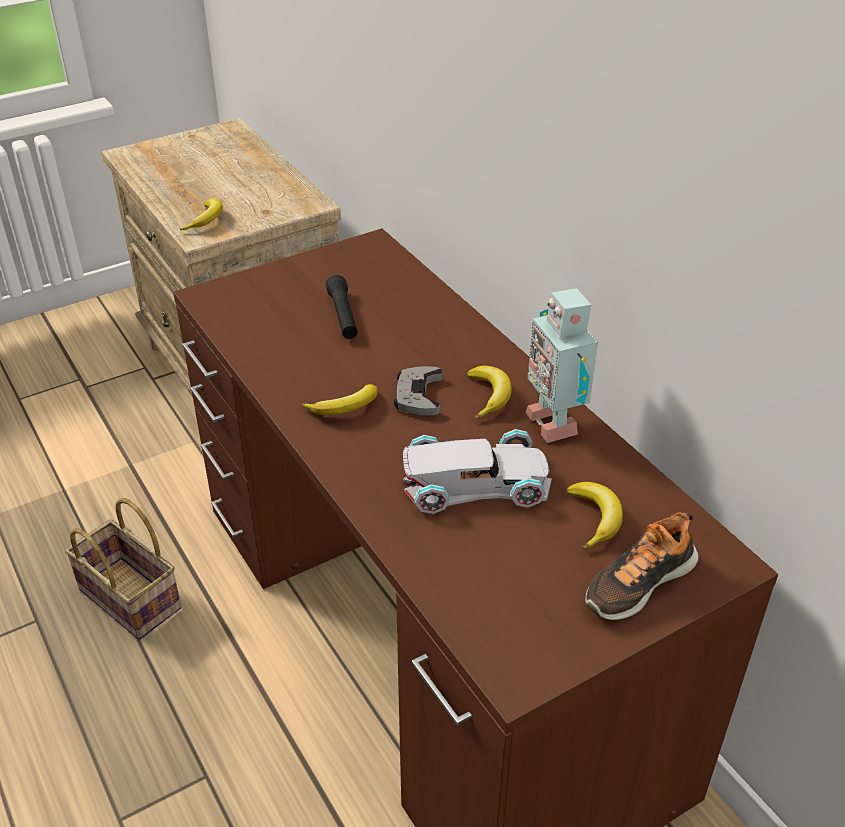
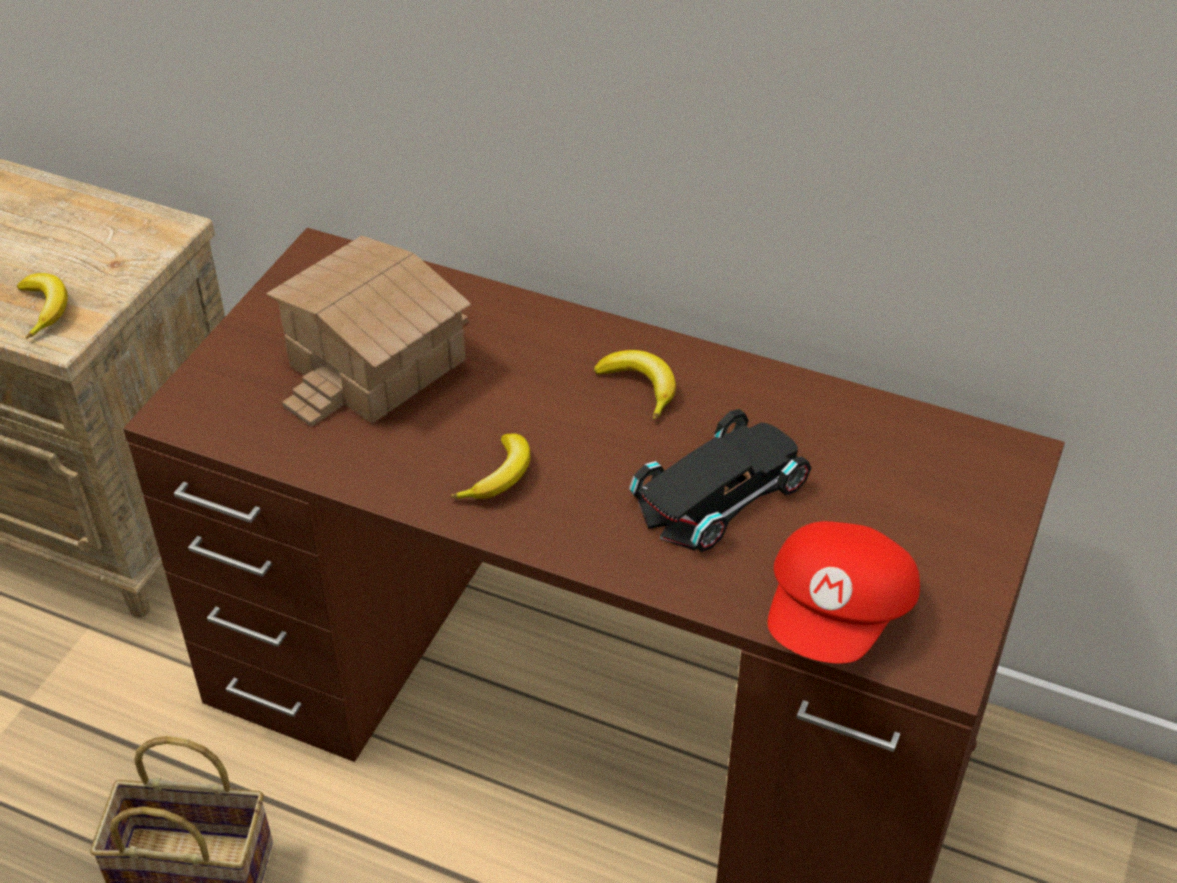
camera: 35 degrees left, 5 degrees up
black flashlight [326,275,358,339] -> toy house [266,236,471,427]
grey game controller [394,366,442,415] -> none
white toy car [403,429,552,514] -> black toy car [629,409,811,552]
toy robot [526,288,598,443] -> none
banana [567,482,623,549] -> none
shoe [585,512,698,620] -> none
none -> red cap [768,521,920,663]

